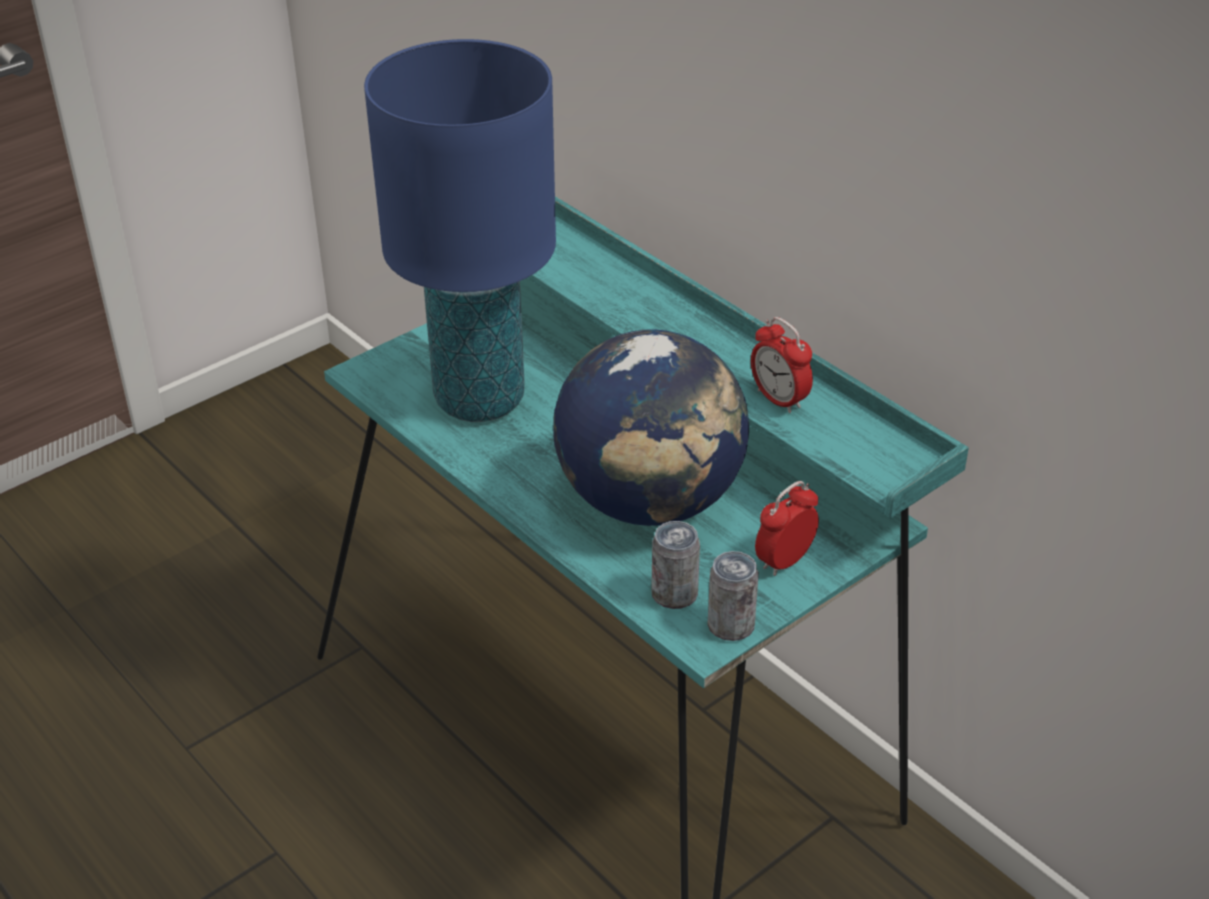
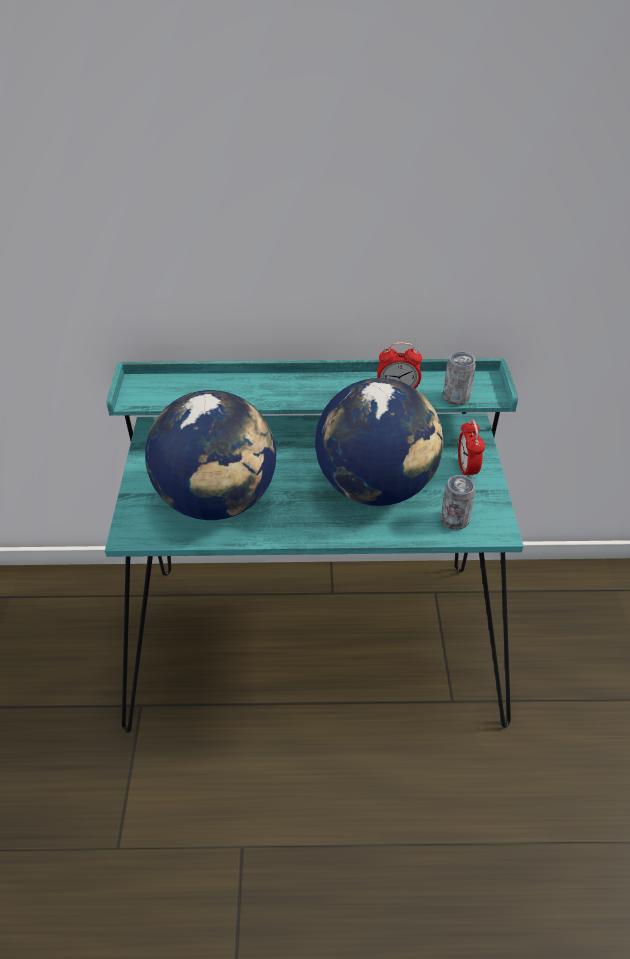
camera: 50 degrees left, 5 degrees up
blue table lamp [364,39,556,422] -> globe [145,390,276,520]
can [707,551,759,641] -> can moved to [443,351,476,405]

